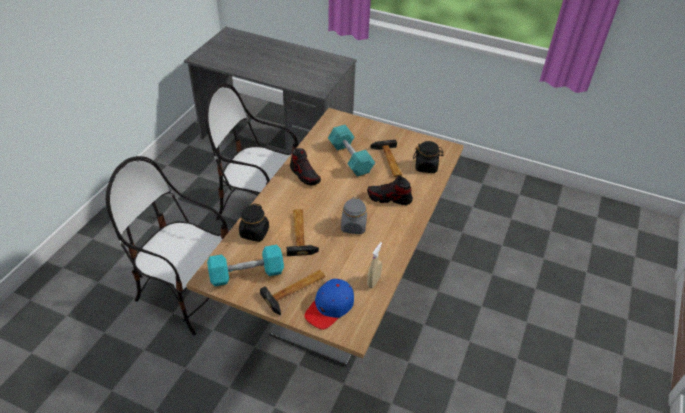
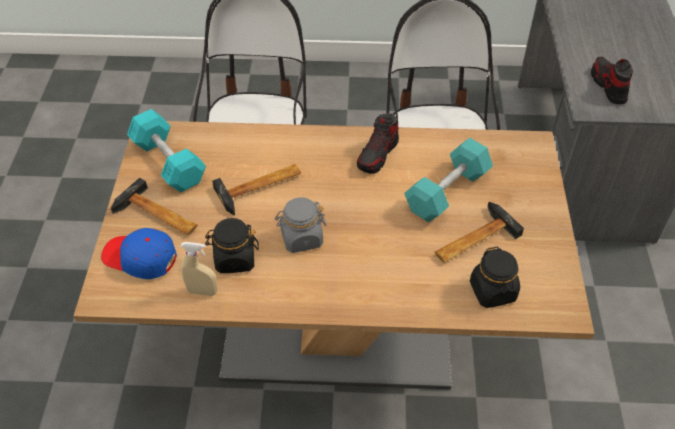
camera: 70 degrees right, 5 degrees up
black jar [239,203,269,242] -> black jar moved to [205,218,259,273]
shoe [367,176,413,205] -> shoe moved to [591,57,633,104]

